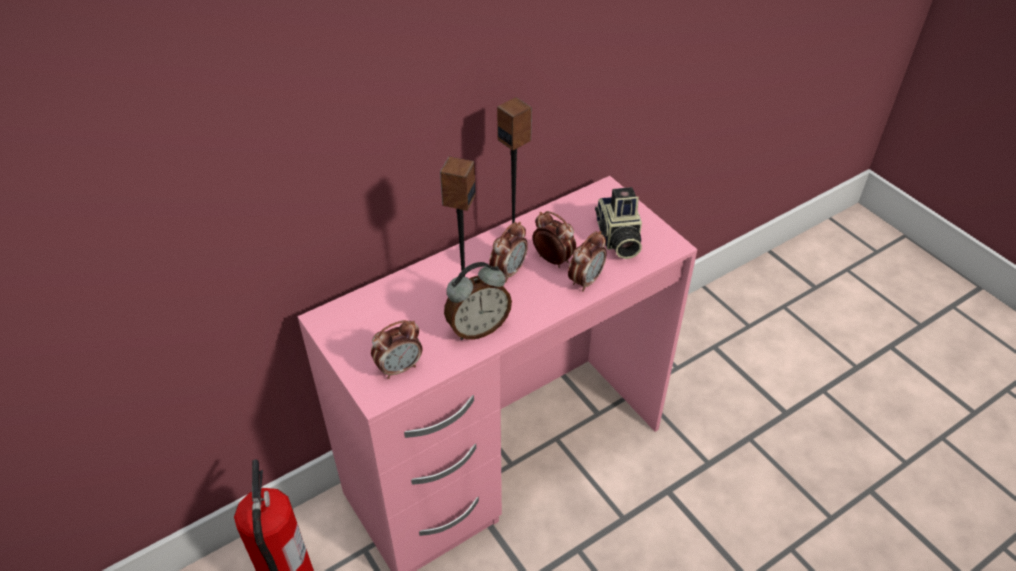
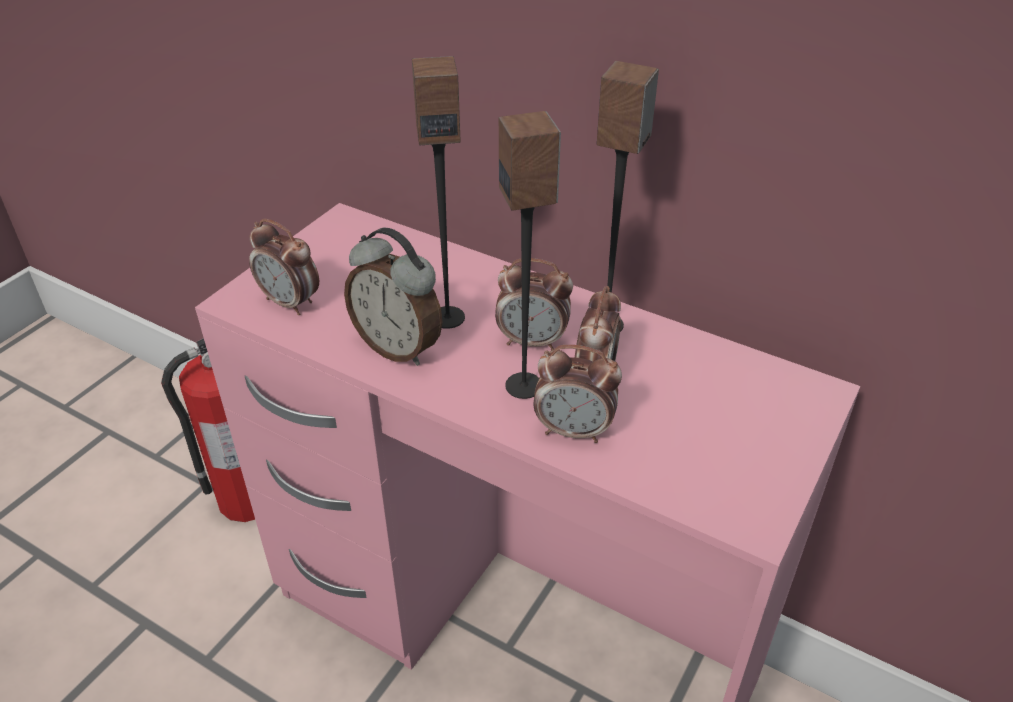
camera: 65 degrees right, 5 degrees down
camera [595,187,642,259] -> none
none -> speaker [499,111,561,399]

